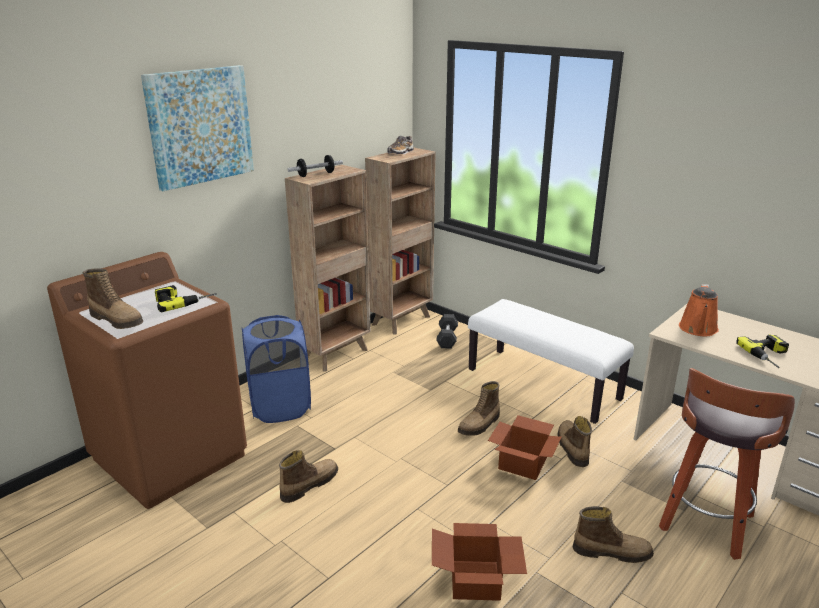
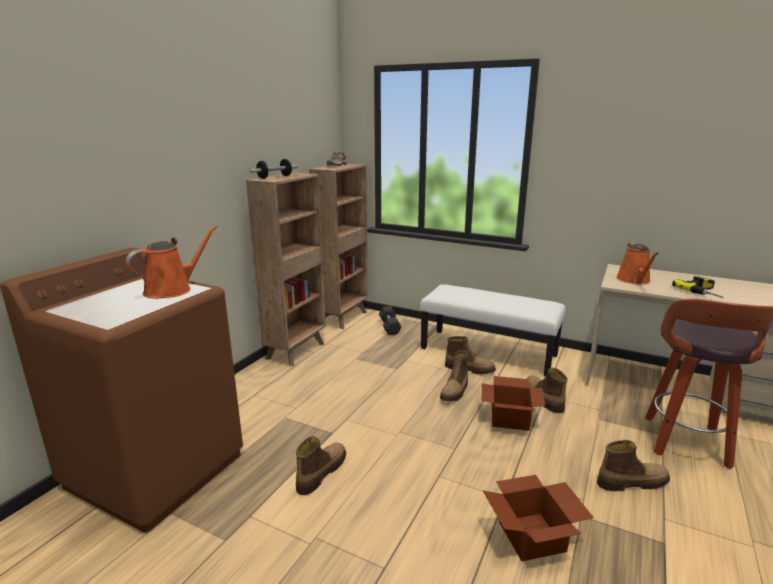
camera: 15 degrees left, 5 degrees down
boot [83,268,143,329] -> boot moved to [445,336,496,374]
picture [141,65,254,191] -> none
power drill [155,285,217,313] -> orange watering can [126,225,218,299]
blue laundry basket [242,315,311,423] -> none

